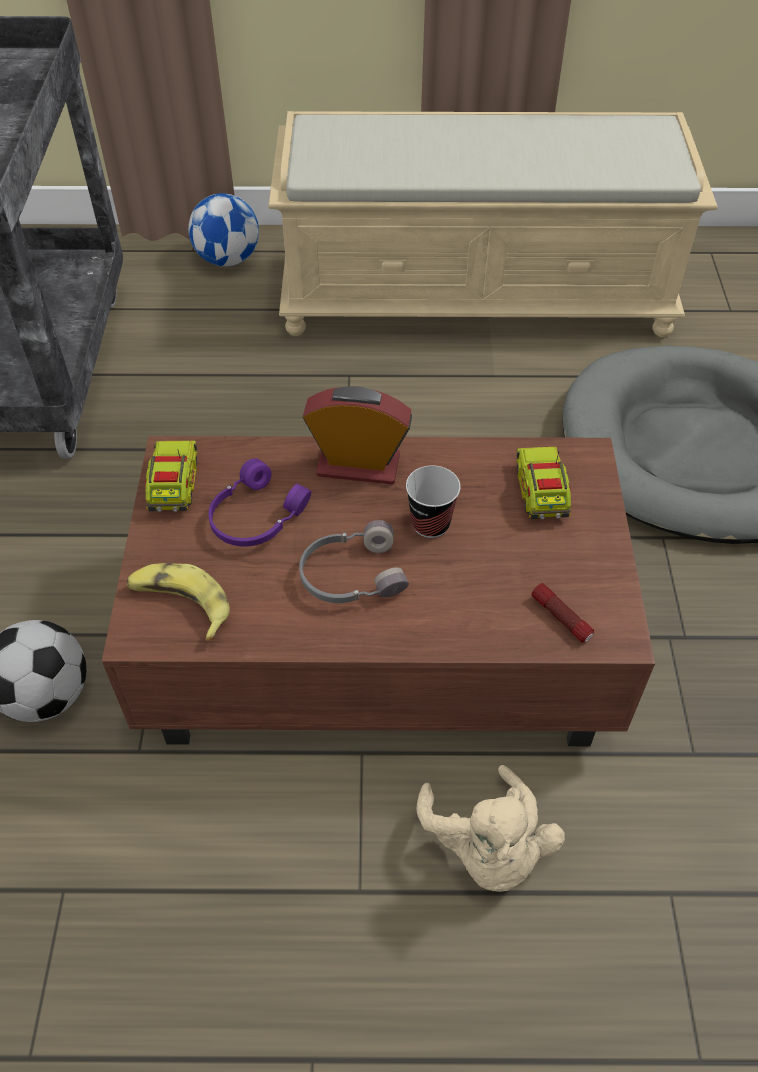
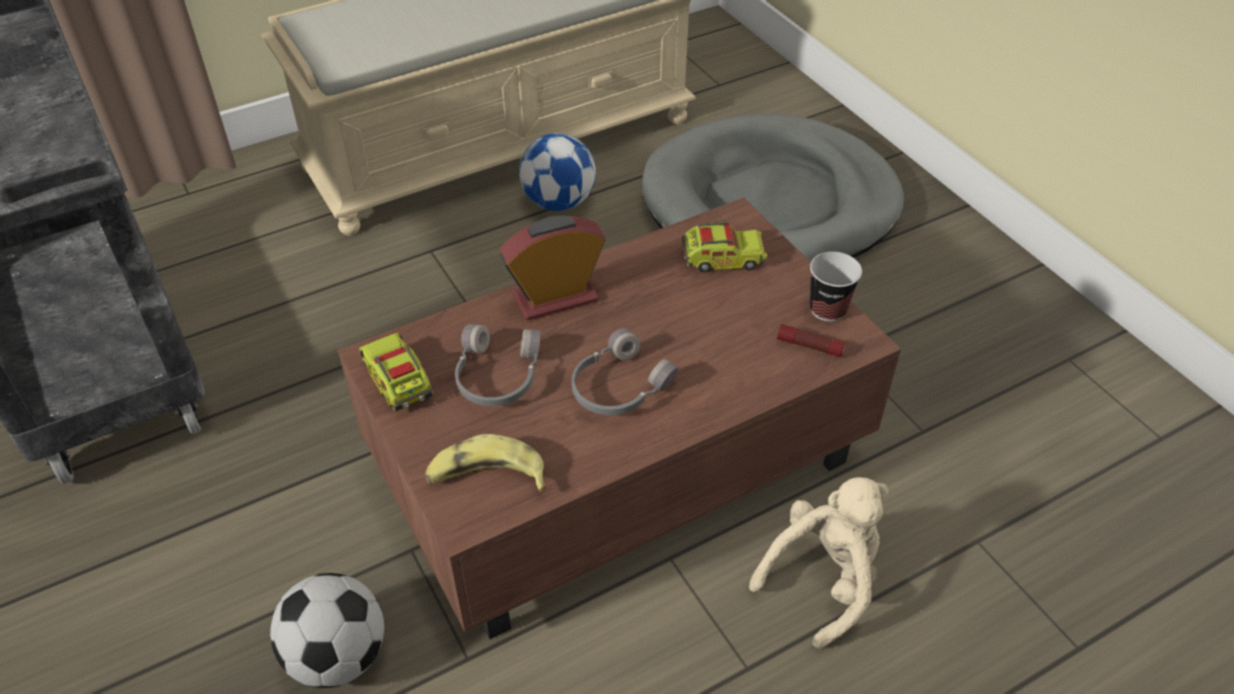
camera: 30 degrees left, 5 degrees down
football [188,193,259,267] -> football moved to [519,133,596,211]
purple headphones [208,458,311,547] -> grey headphones [455,324,540,406]
cup [406,465,460,538] -> cup moved to [810,252,862,322]
beige plush toy [417,765,565,892] -> beige plush toy turned 90 degrees counterclockwise [749,477,889,649]
toy truck [516,447,571,519] -> toy truck turned 120 degrees clockwise [682,221,767,272]

